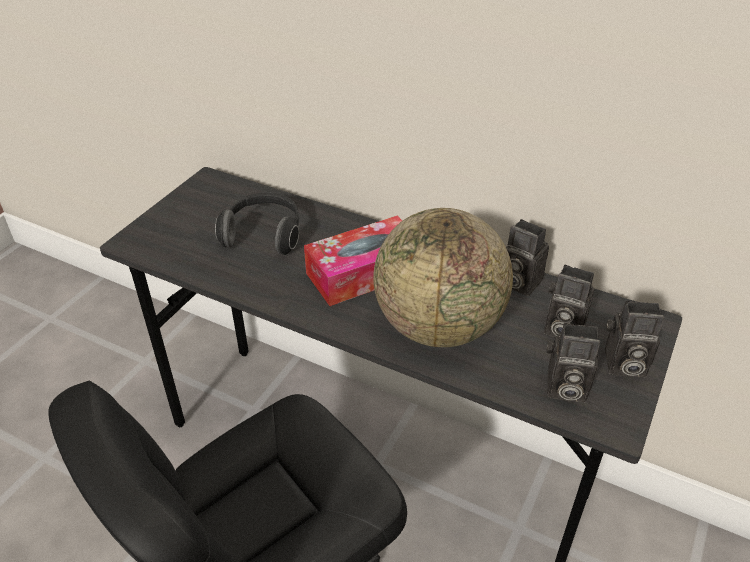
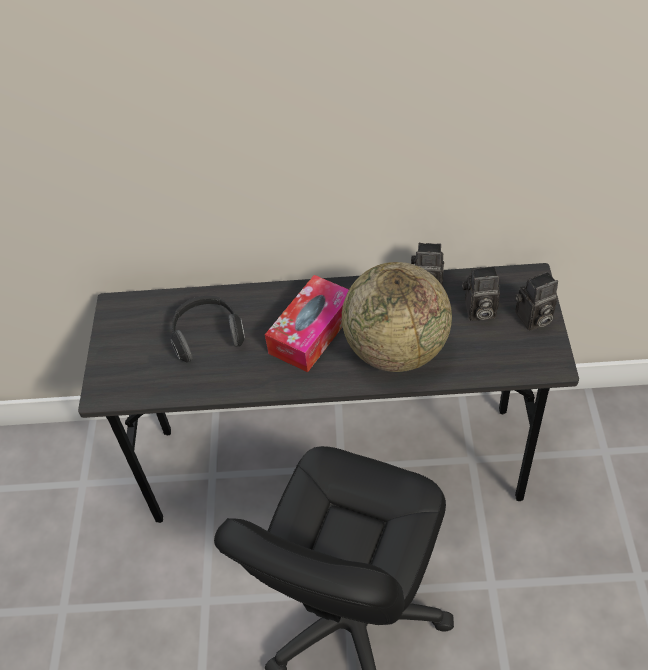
camera: 25 degrees left, 10 degrees up
camera [547,323,600,403] -> none

